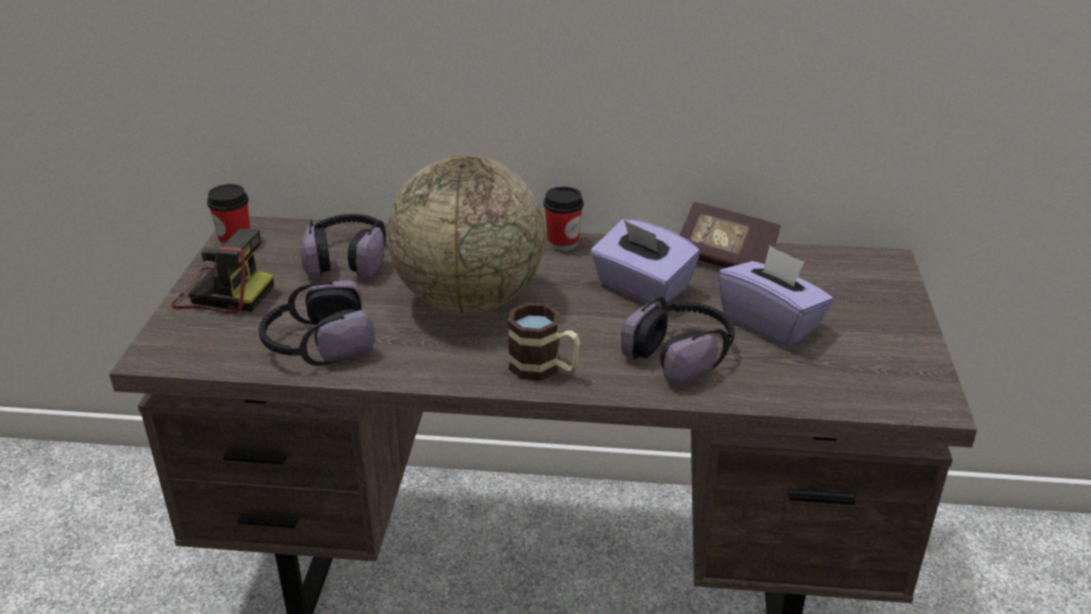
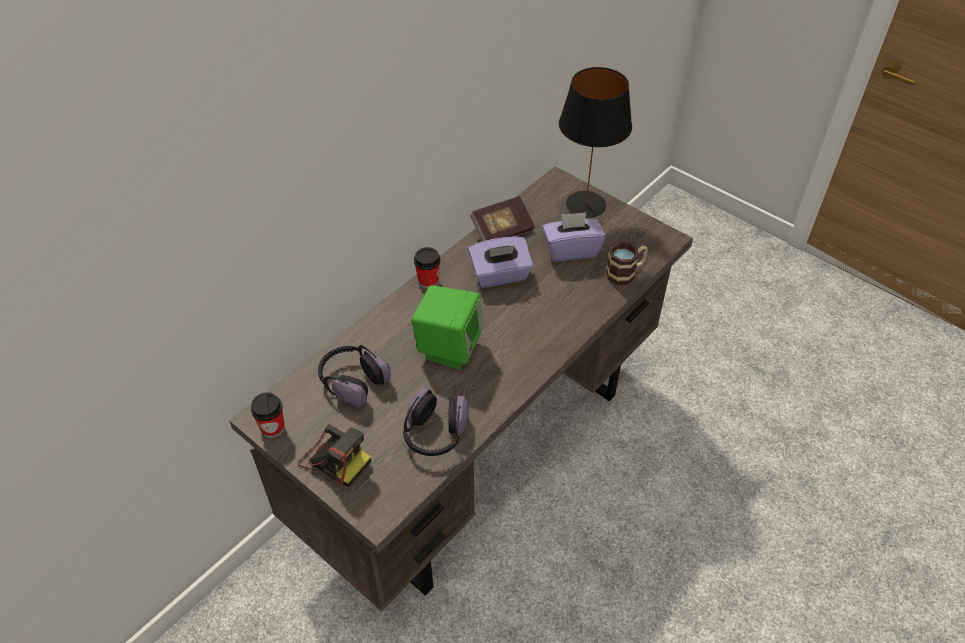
camera: 55 degrees left, 15 degrees up
camera [171,229,274,314] -> camera turned 75 degrees clockwise [298,424,371,487]
globe [387,155,545,314] -> green speaker [411,285,484,369]
mug [508,302,580,381] -> mug moved to [606,242,648,285]
headphones [621,296,735,387] -> none
none -> black table lamp [559,67,632,218]

